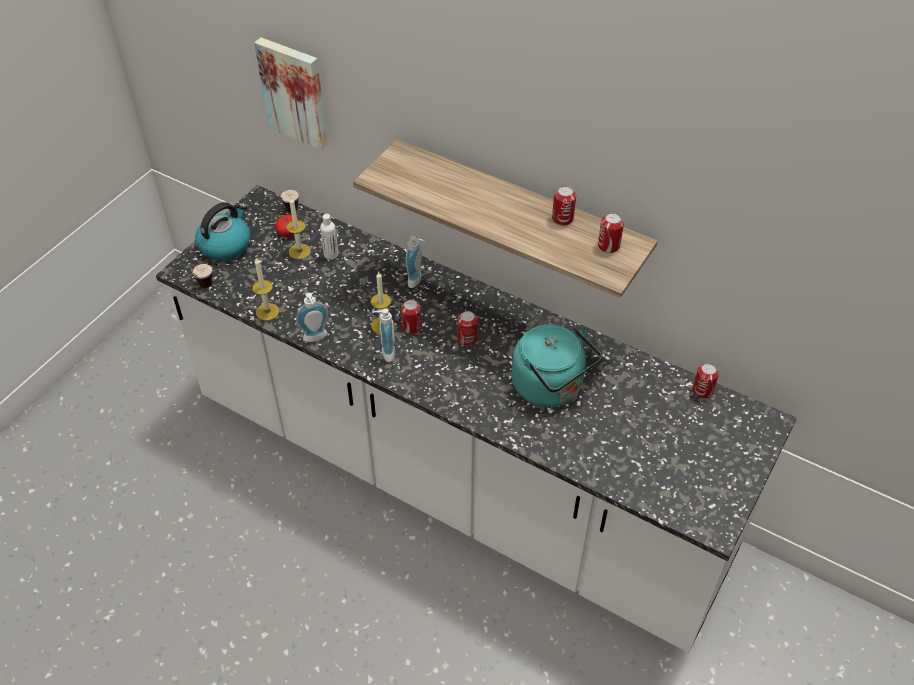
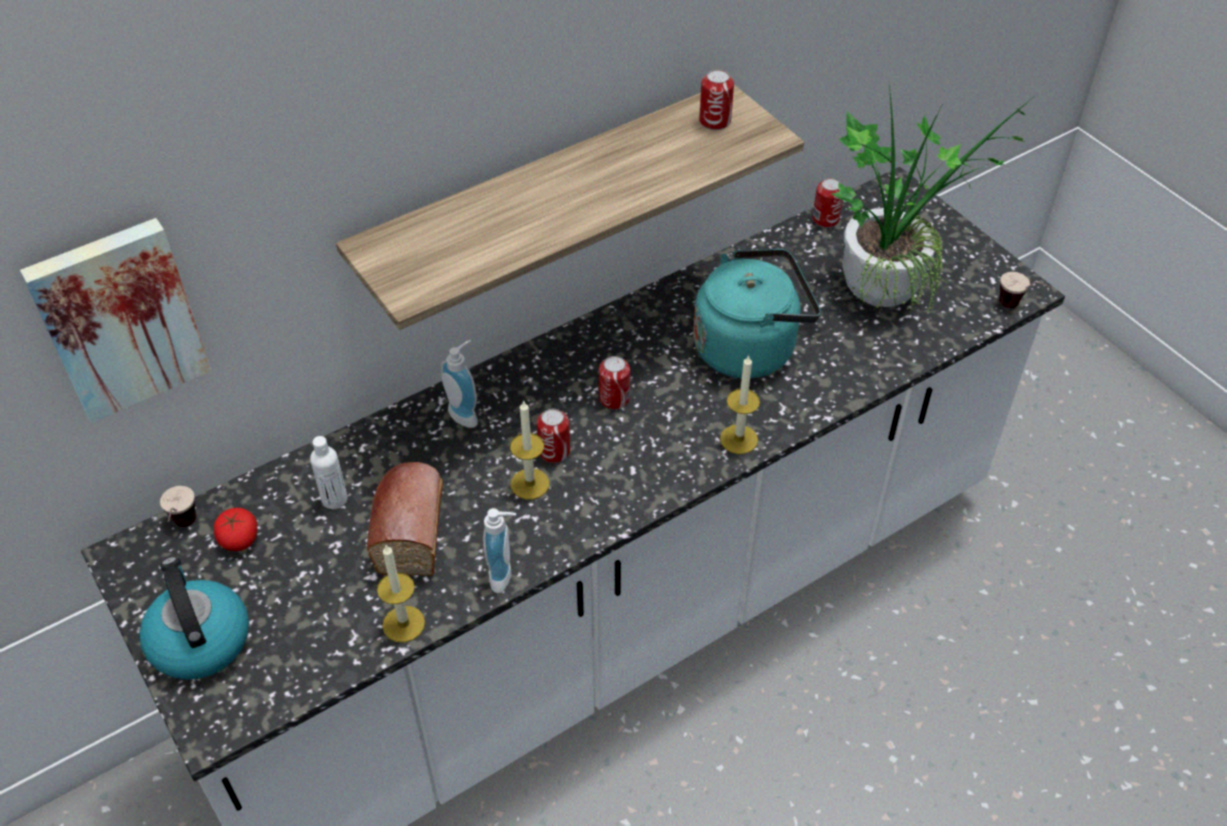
camera: 65 degrees left, 0 degrees up
cup [185,264,212,288] -> cup moved to [999,272,1052,308]
candle [286,197,311,259] -> candle moved to [720,354,760,454]
soap dispenser [372,309,395,362] -> none
can [552,186,576,226] -> none
none -> bread [367,462,443,576]
none -> potted plant [831,85,1037,313]

